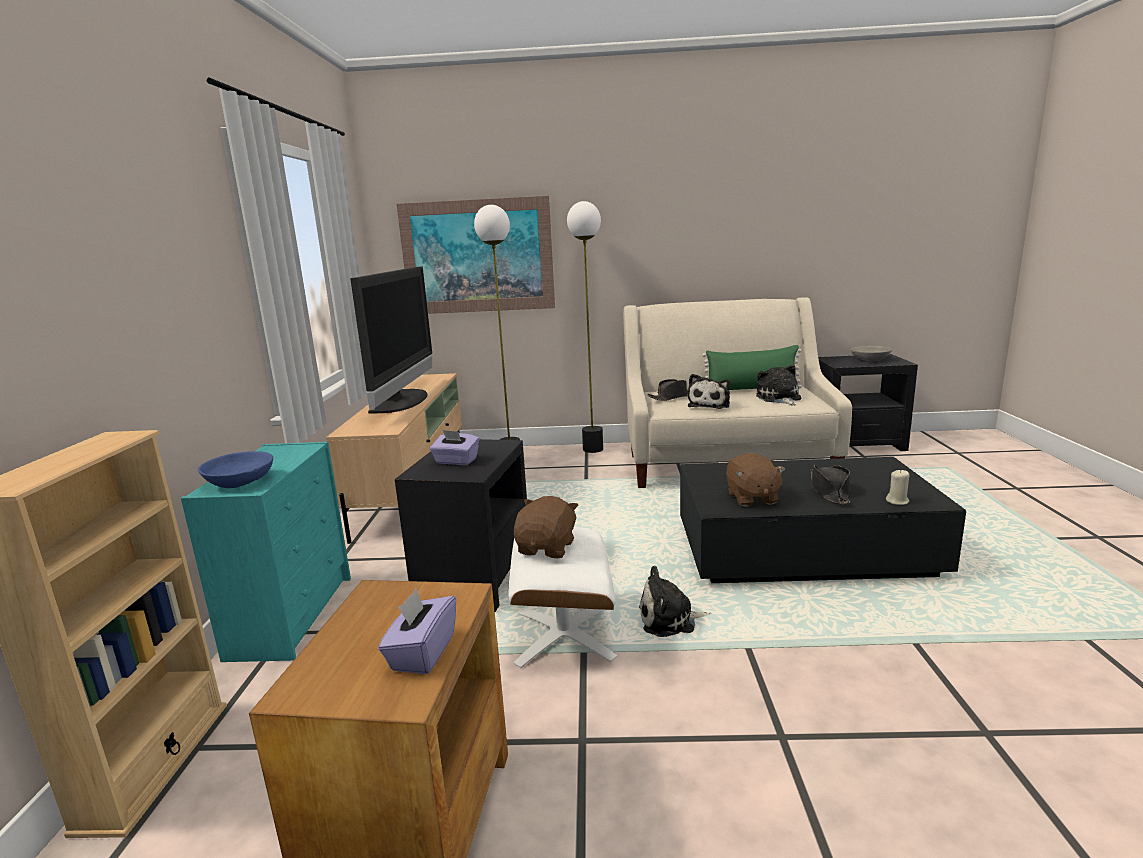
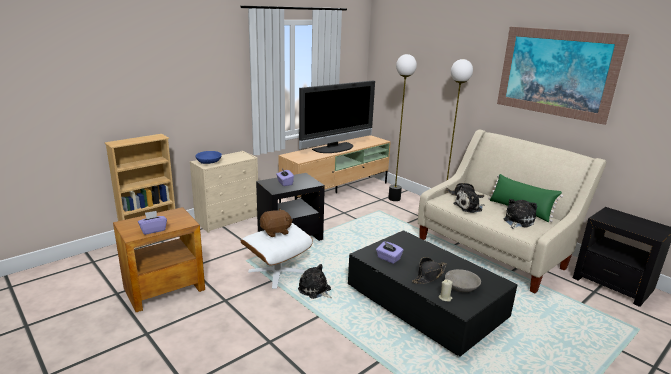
camera: 45 degrees right, 5 degrees up
turquoise dresser [181,442,351,662] -> beige dresser [190,151,258,233]
picture [397,196,555,314] -> picture moved to [497,27,629,125]
brown plush toy [726,453,785,507] -> purple tissue box [376,241,403,264]
grey bowl [851,346,892,362] -> grey bowl moved to [445,269,481,292]

